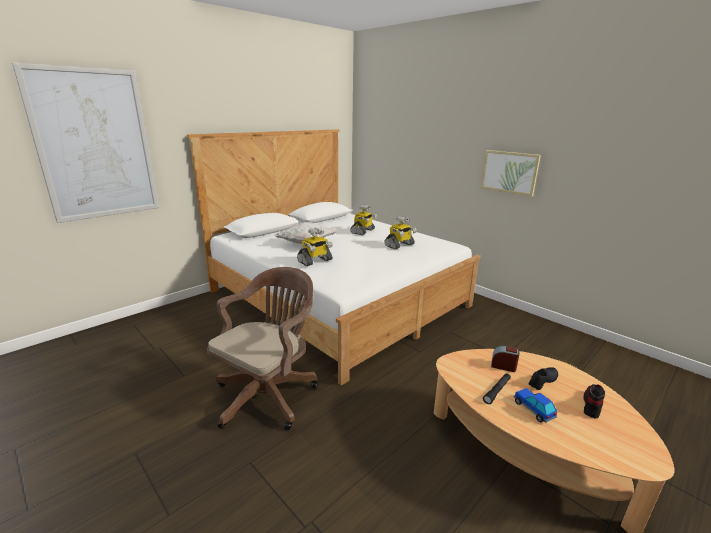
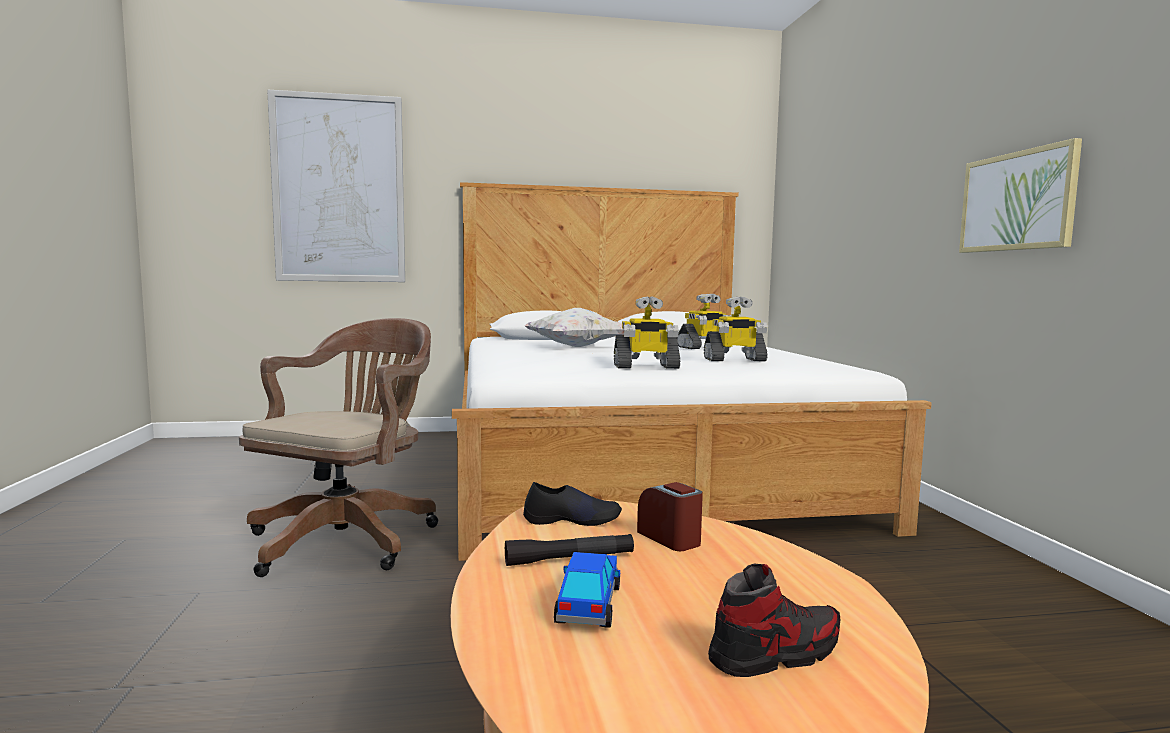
camera: 35 degrees right, 15 degrees down
brown office chair [207,267,318,430] -> brown office chair turned 45 degrees counterclockwise [239,318,438,577]
toy robot [297,228,333,266] -> toy robot moved to [614,296,680,369]
black shoe [528,367,558,390] -> black shoe moved to [523,482,622,526]

